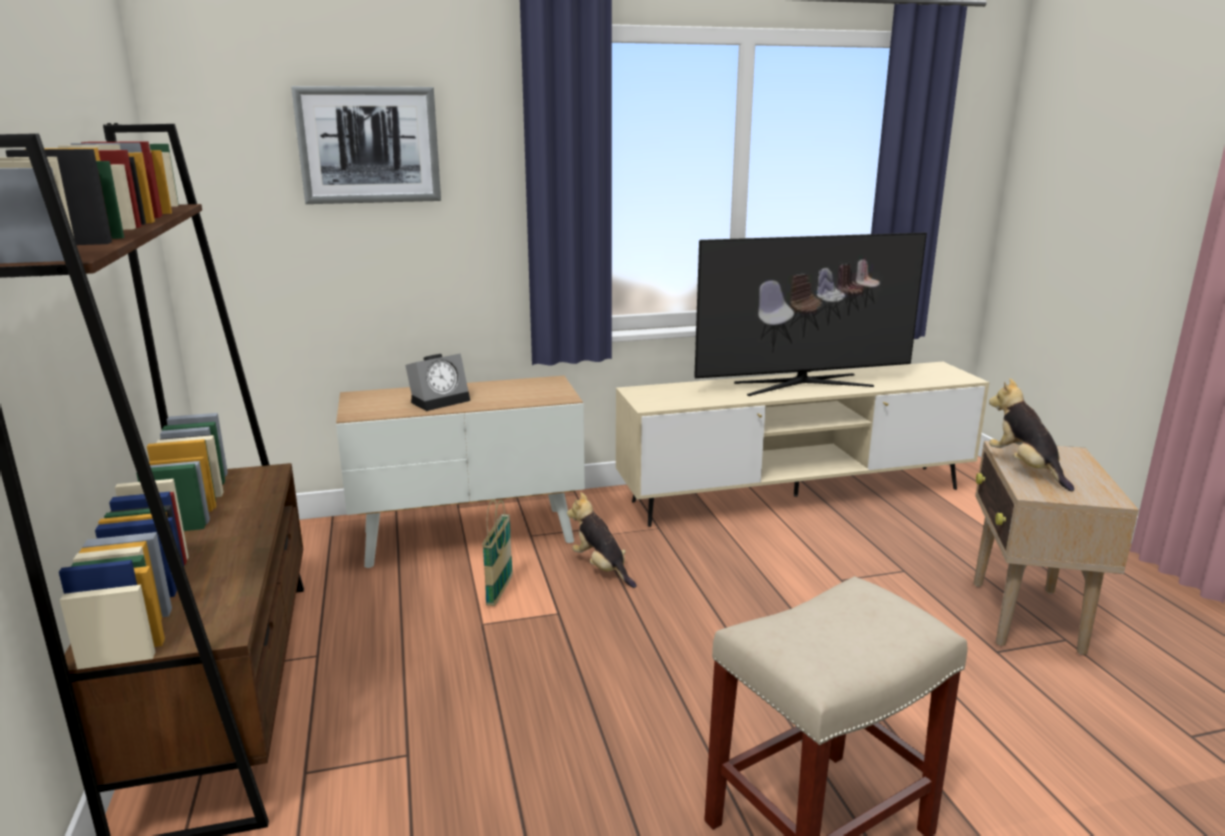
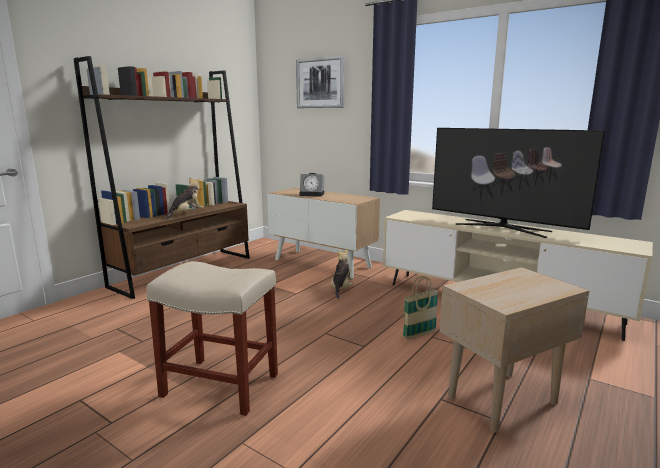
camera: 50 degrees right, 5 degrees down
basket [482,499,513,606] -> basket moved to [403,276,438,339]
plush toy [989,378,1074,491] -> plush toy moved to [167,178,204,219]

